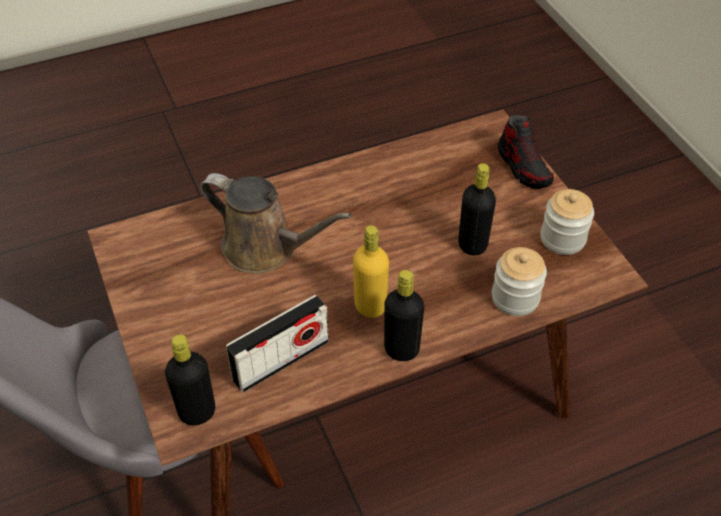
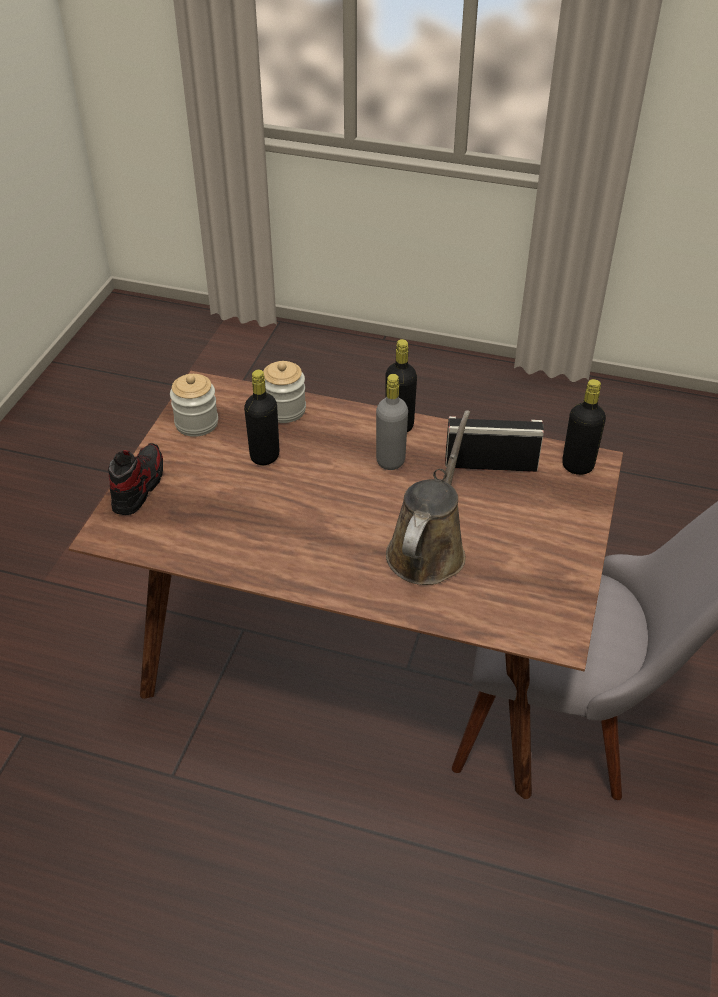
camera: 140 degrees left, 5 degrees down
brown watering can [200,173,351,274] -> brown watering can turned 45 degrees clockwise [386,410,470,585]
yellow bottle [353,225,389,318] -> grey bottle [376,374,408,470]

